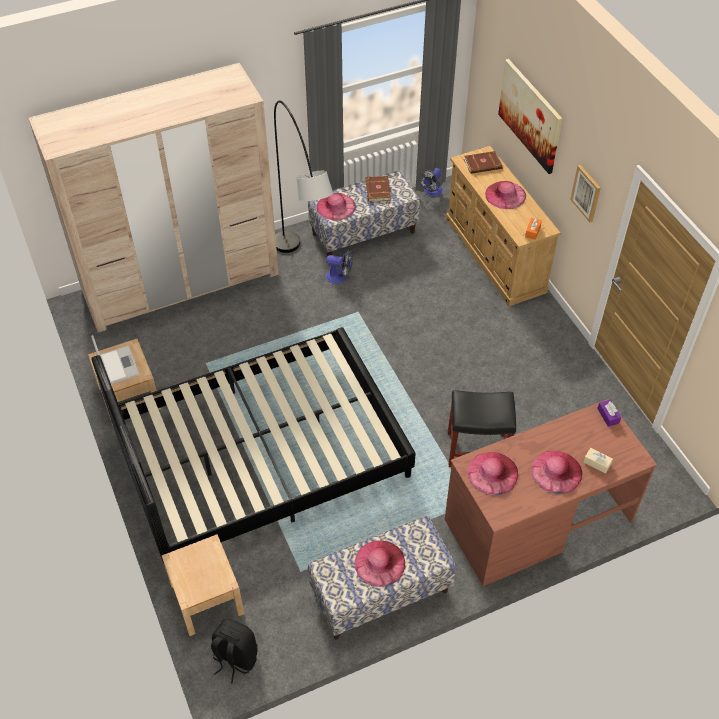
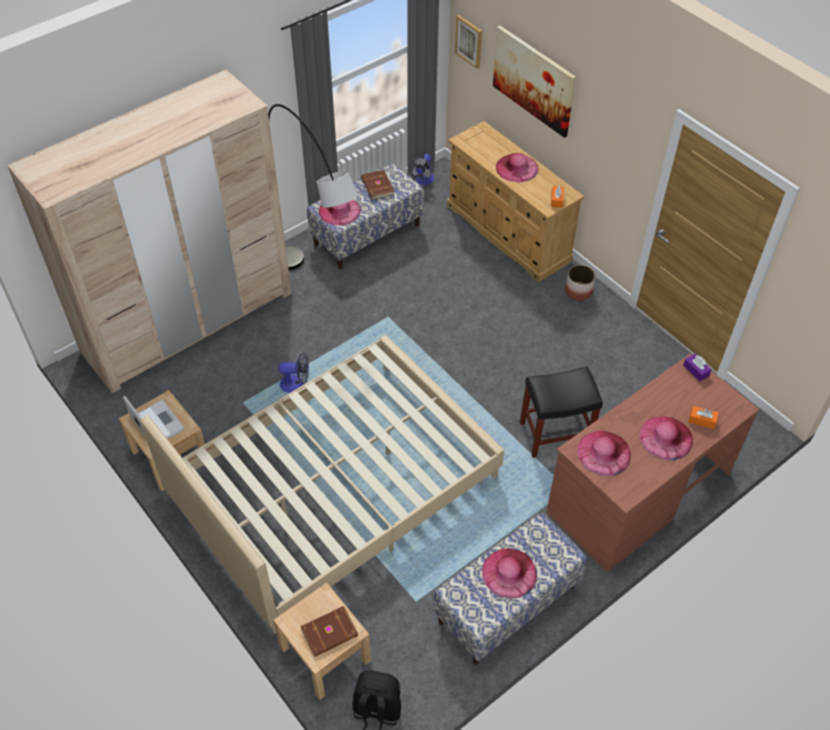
camera: 15 degrees left, 0 degrees up
black bed [91,327,416,563] -> beige bed [140,335,504,634]
fan [326,250,353,284] -> fan moved to [278,352,309,393]
brown book [464,151,503,174] -> brown book moved to [300,606,358,657]
picture [570,165,601,222] -> picture moved to [455,15,482,69]
beige tissue box [583,448,613,474] -> orange tissue box [689,406,718,429]
none -> planter [565,265,596,301]

